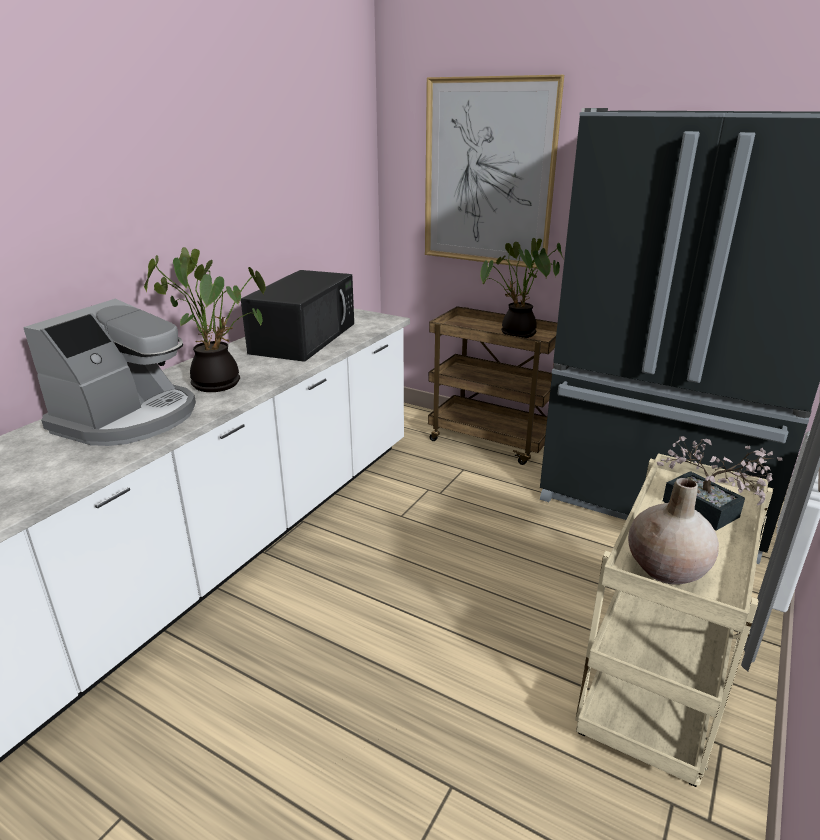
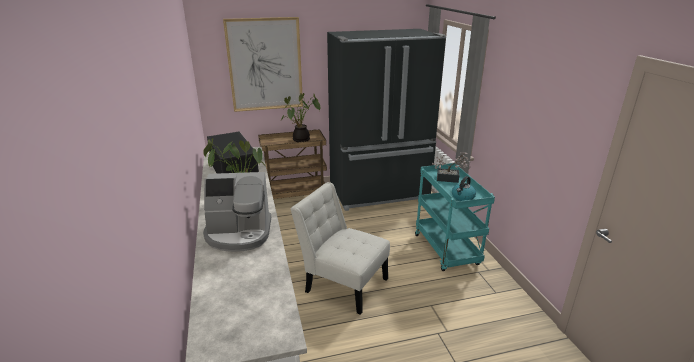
camera: 45 degrees left, 0 degrees up
coffee machine [23,299,196,446] -> coffee machine turned 105 degrees clockwise [203,172,271,252]
beige cart [575,453,773,787] -> turquoise cart [415,163,495,271]
beige vase [628,478,719,585] -> kettle [452,176,476,201]
none -> white chair [291,182,390,315]

